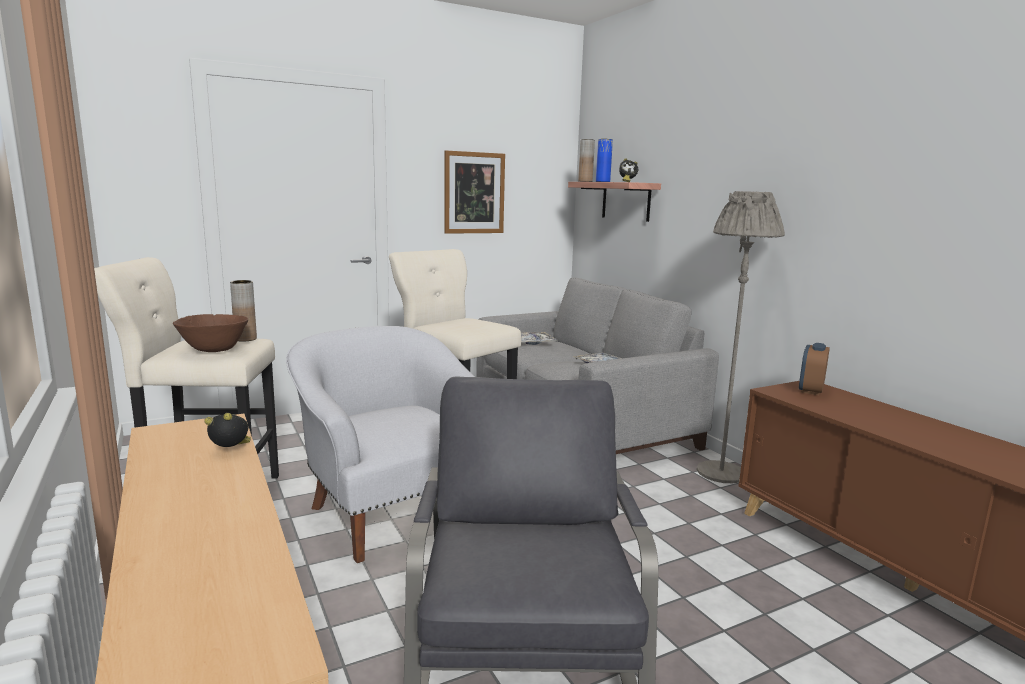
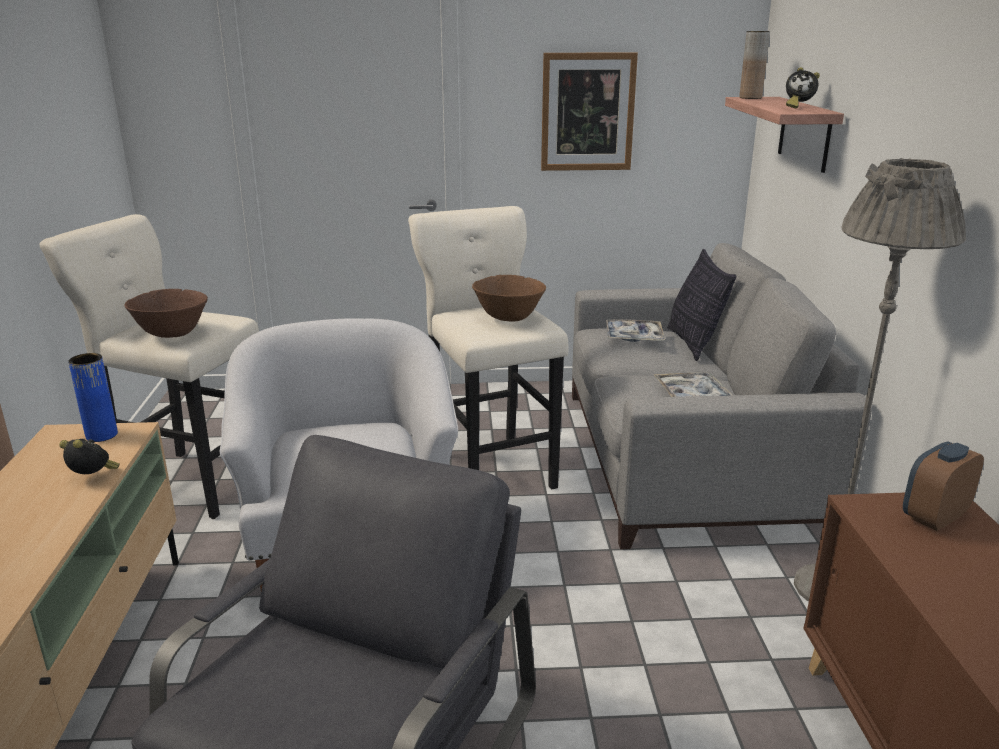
camera: 25 degrees right, 10 degrees up
brown vase [230,280,257,341] -> none
blue vase [596,139,613,182] -> blue vase moved to [68,353,118,442]
none -> brown bowl [472,275,546,322]
none -> pillow [667,249,736,361]

